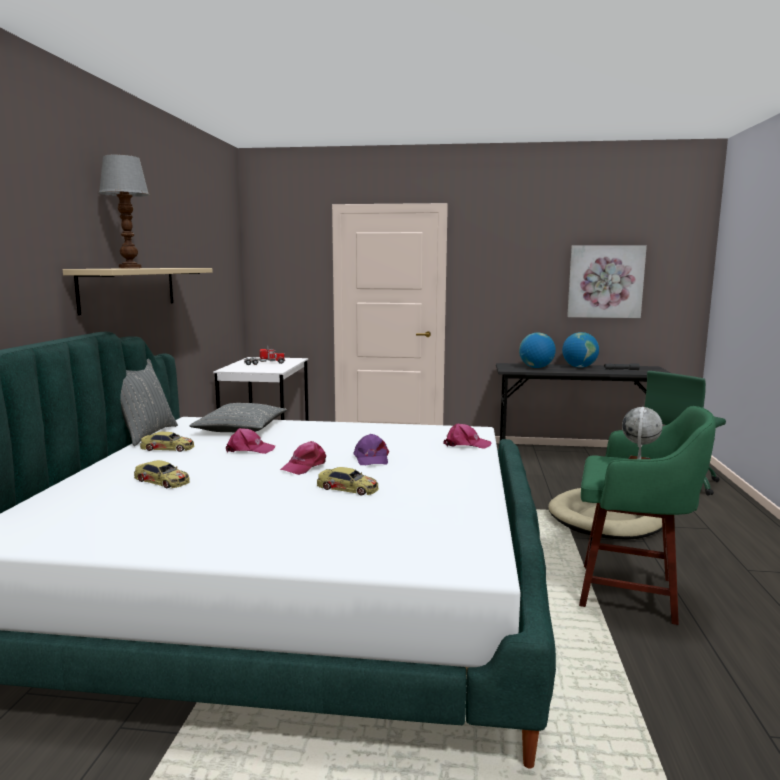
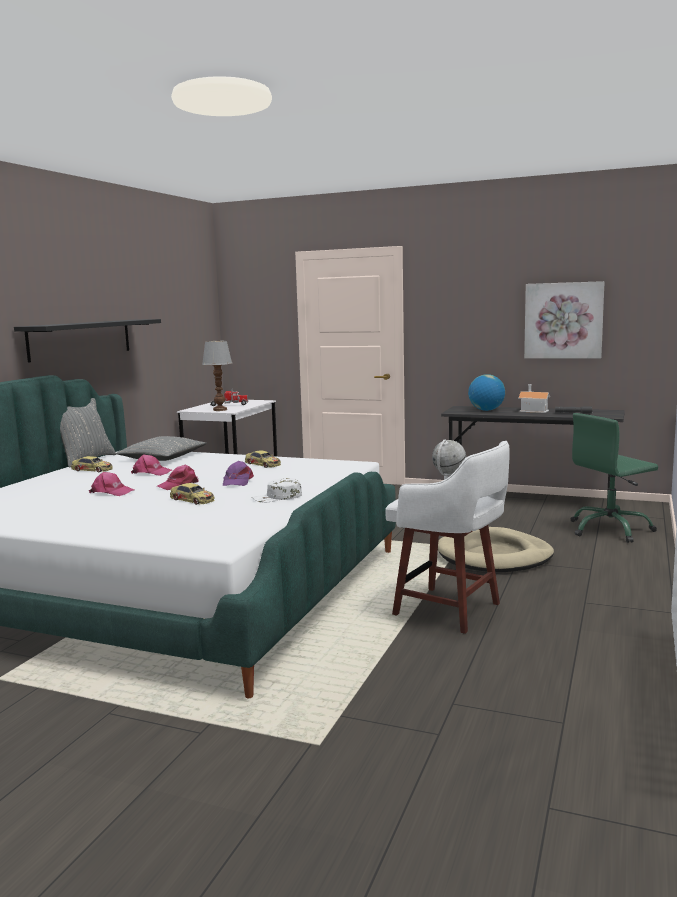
camera: 15 degrees right, 0 degrees up
beige shelf [63,268,213,315] -> black shelf [14,319,161,363]
table lamp [99,154,149,268] -> table lamp moved to [202,341,232,411]
toy car [134,460,190,488] -> toy car moved to [245,451,281,468]
pink cap [443,424,491,449] -> pink cap moved to [89,472,134,496]
globe [562,332,599,368] -> toy house [519,384,550,413]
green stool [579,406,716,625] -> white stool [385,441,510,634]
none -> white cap [252,478,302,503]

